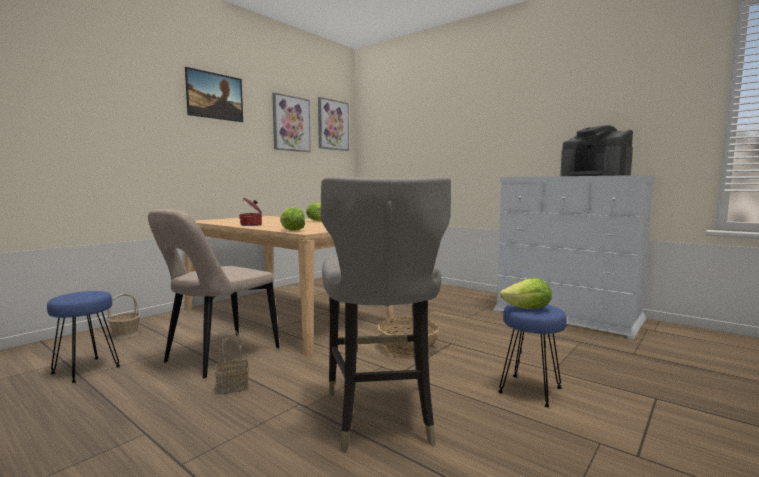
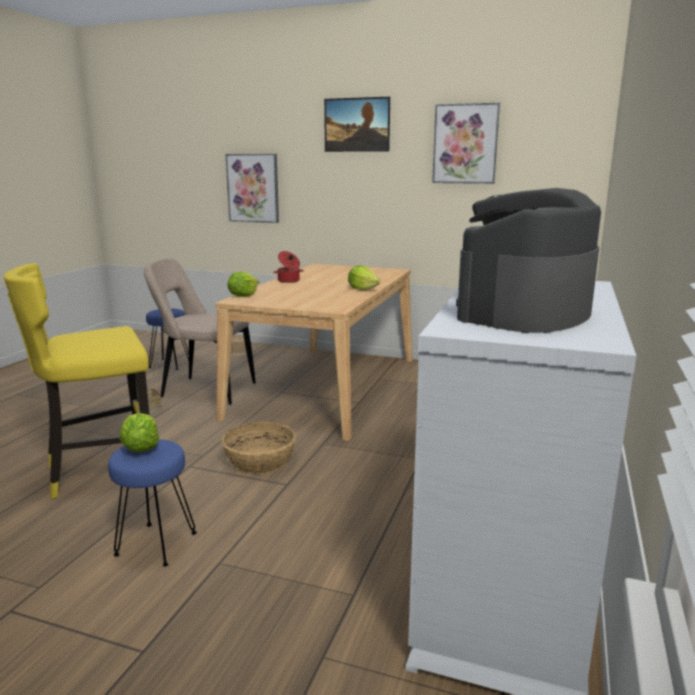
camera: 70 degrees right, 10 degrees up
picture [318,97,349,151] -> picture moved to [226,154,279,223]
grey stool [320,176,451,452] -> yellow stool [4,263,149,499]

